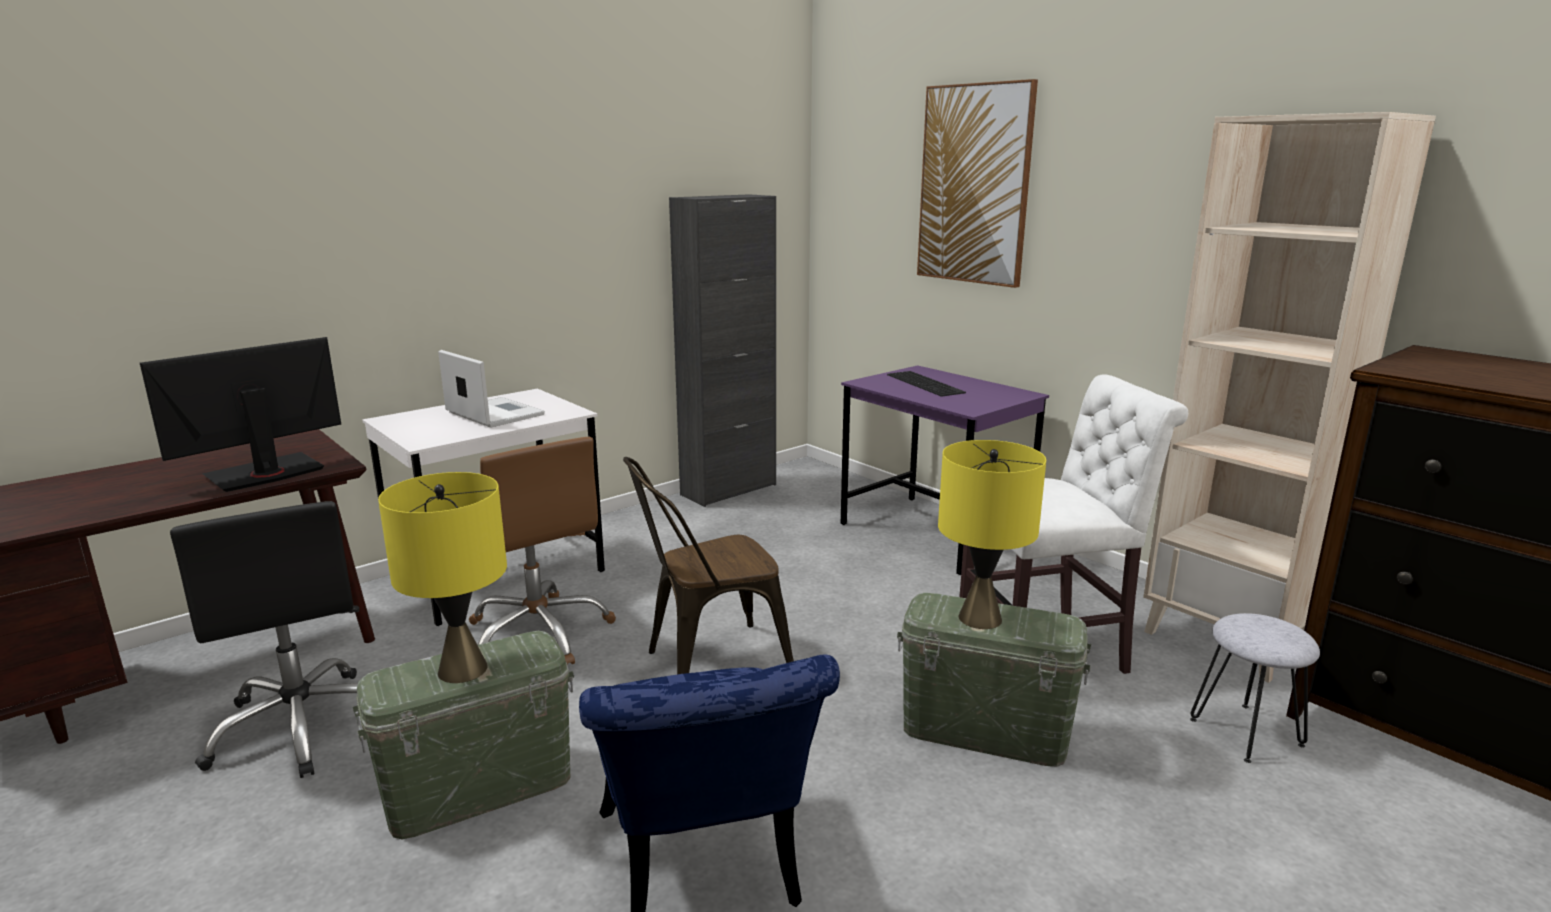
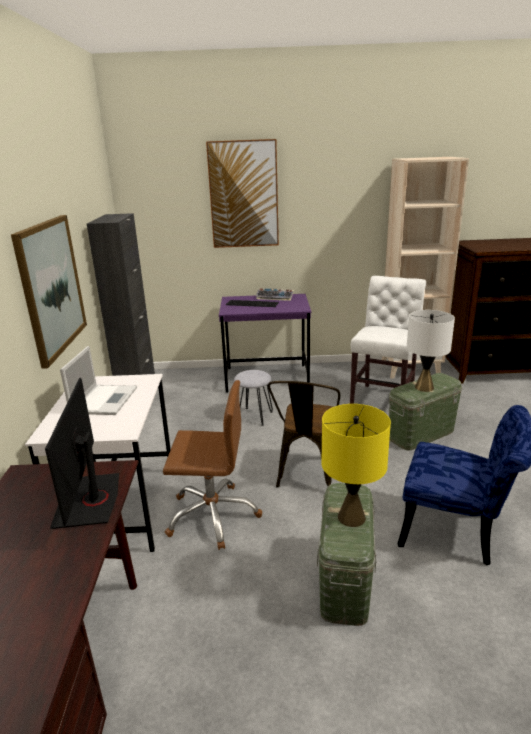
camera: 50 degrees left, 5 degrees up
black office chair [170,501,359,778] -> none
laptop [438,350,545,428] -> laptop turned 105 degrees clockwise [60,346,137,415]
yellow table lamp [938,440,1046,629] -> white table lamp [407,310,455,392]
grey stool [1190,613,1320,763] -> grey stool moved to [234,370,273,426]
none -> picture [11,215,87,369]
none -> keyboard [255,288,294,301]

